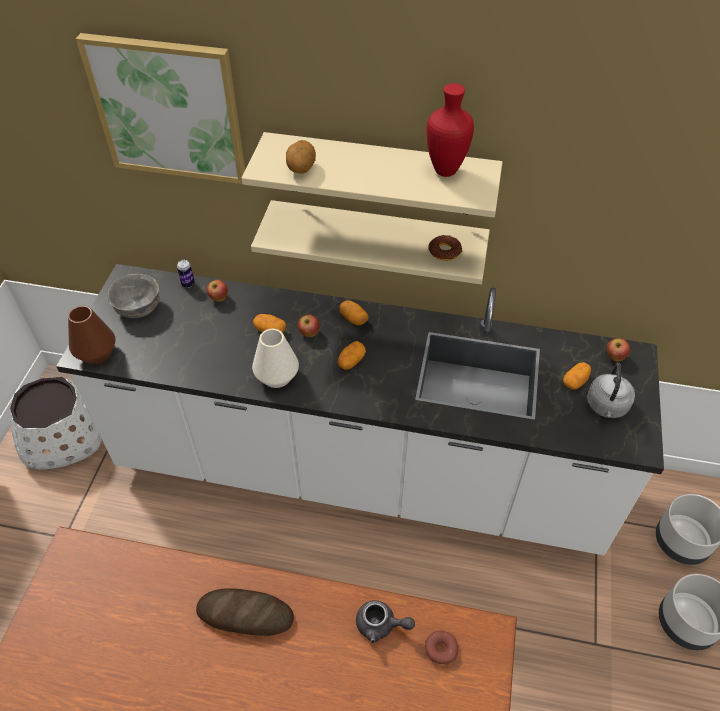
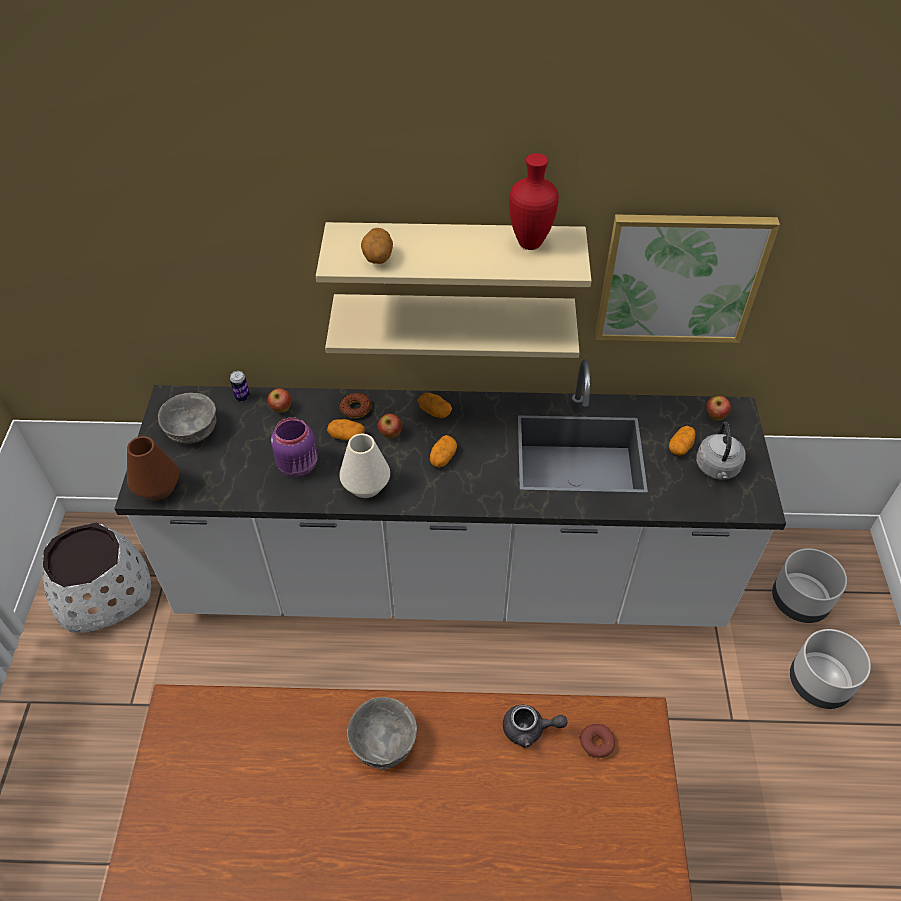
camera: 10 degrees left, 0 degrees up
picture [76,33,245,184] -> picture moved to [595,215,780,343]
bread [196,588,294,636] -> grey bowl [347,697,417,770]
donut [429,235,462,261] -> donut moved to [340,393,372,418]
none -> purple jar [271,417,318,477]

